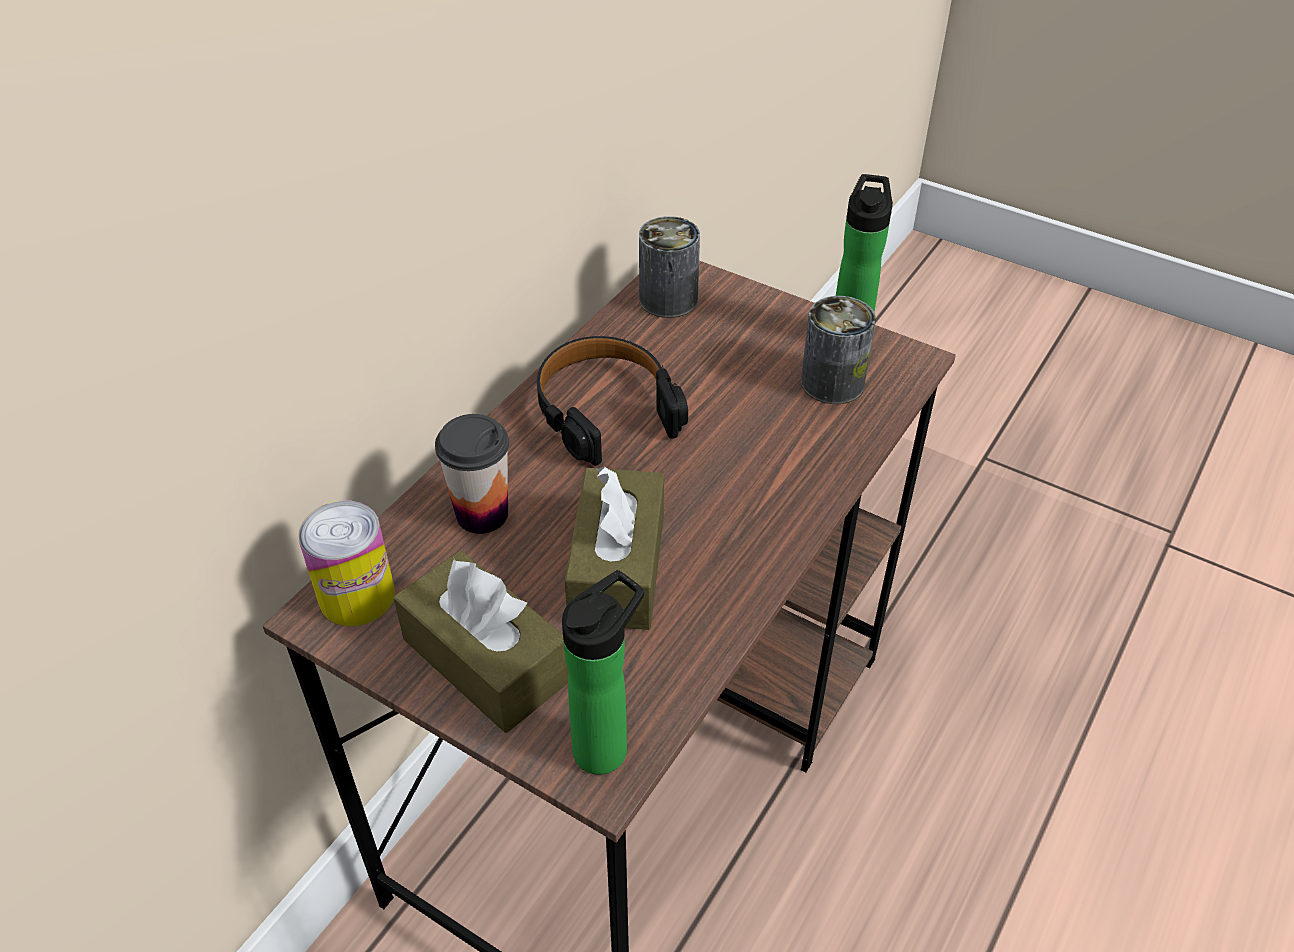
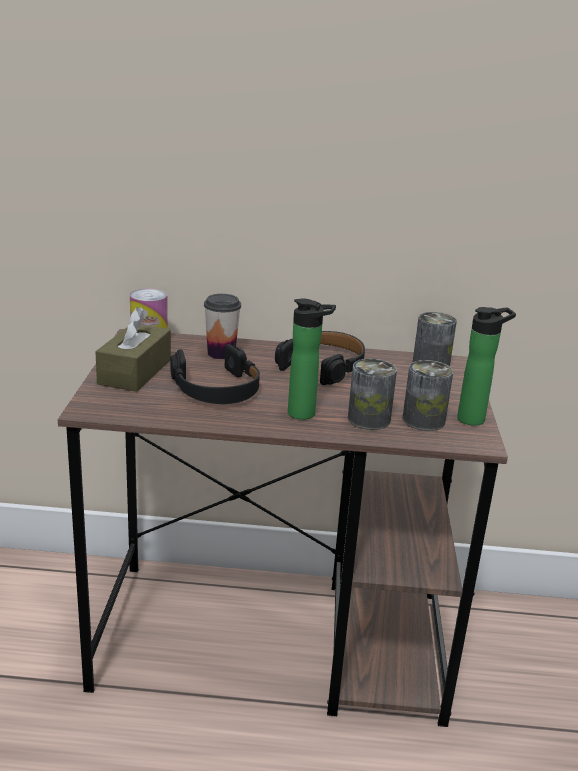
camera: 60 degrees right, 20 degrees down
bottle [562,570,644,775] -> bottle moved to [288,299,336,420]
brown tissue box [565,467,664,630] -> black headphones [170,344,260,404]
none -> can [348,359,397,430]

